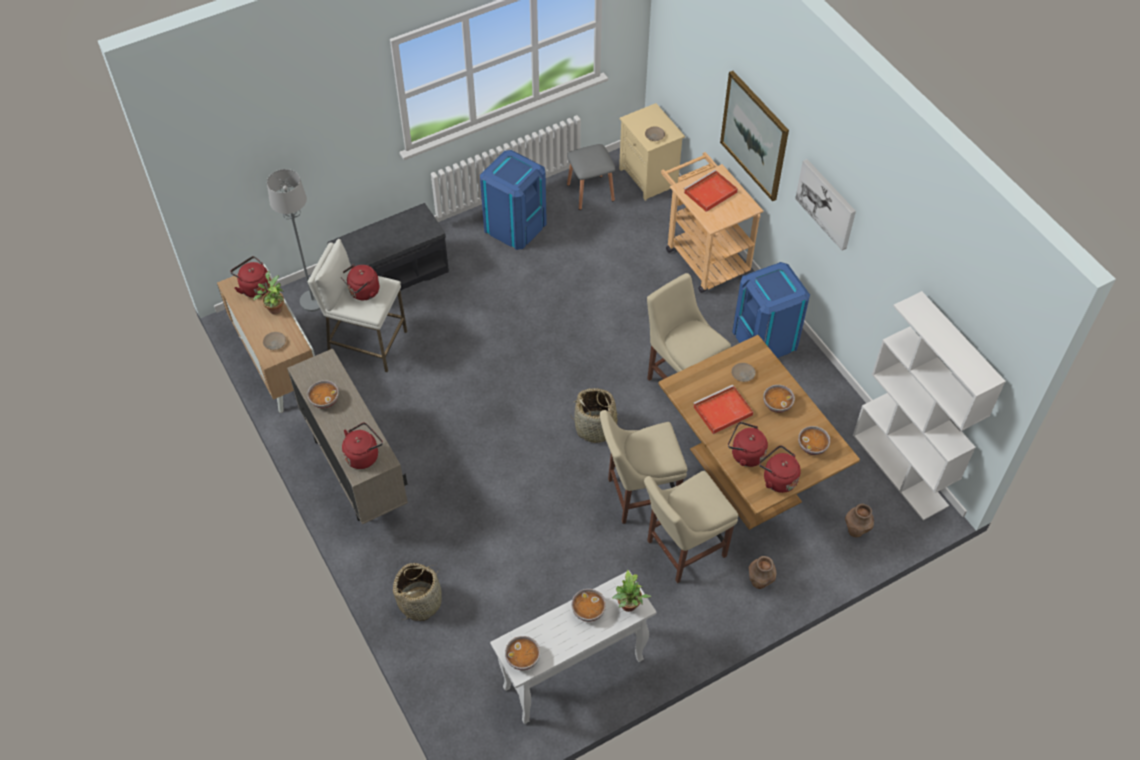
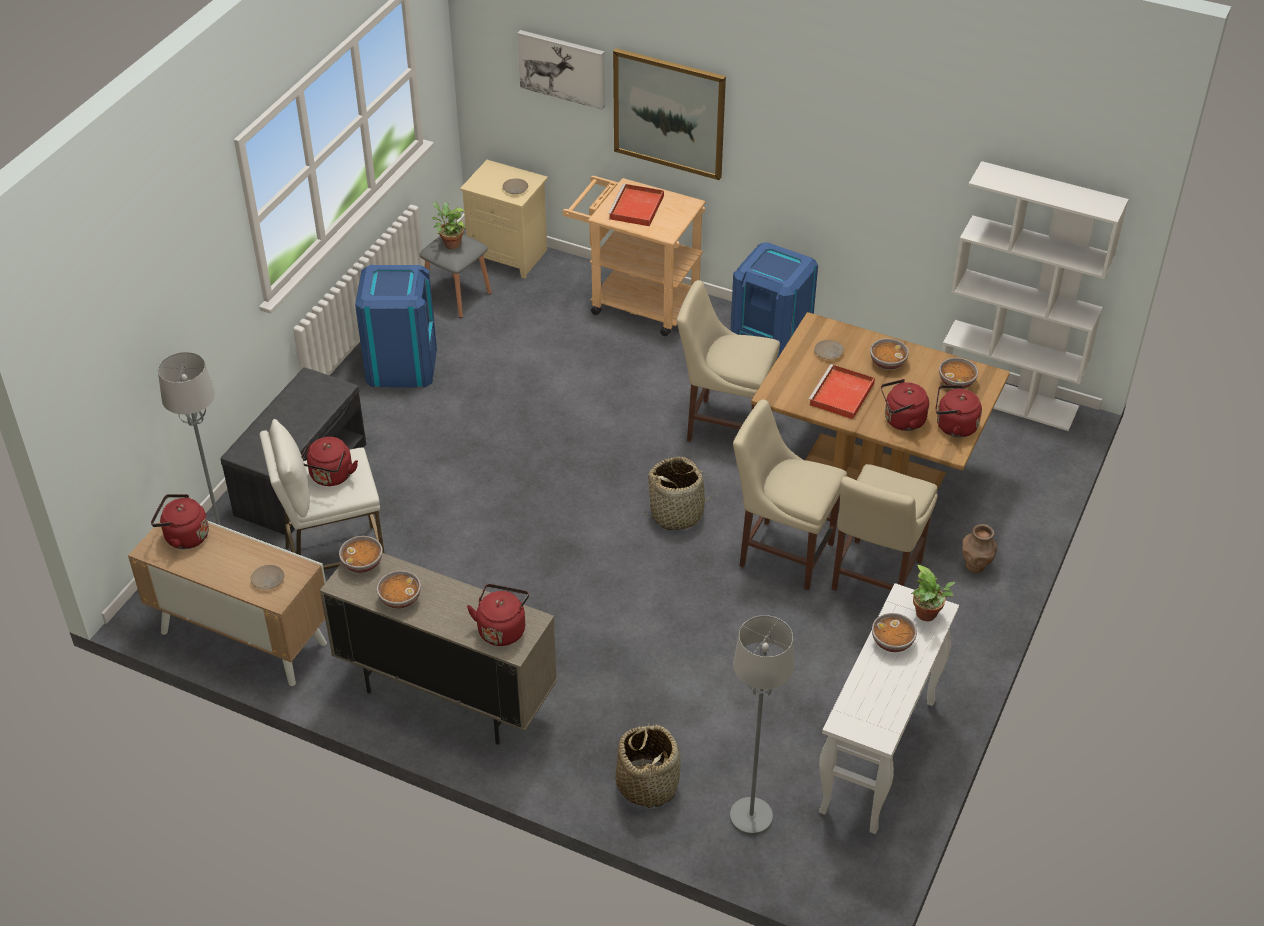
camera: 35 degrees left, 10 degrees down
potted plant [253,271,284,315] -> potted plant moved to [431,201,466,249]
bowl [505,636,540,670] -> bowl moved to [339,536,383,573]
beige chair [600,410,687,524] -> beige chair turned 75 degrees clockwise [733,399,847,590]
picture [795,159,856,250] -> picture moved to [517,30,605,110]
brown vase [845,504,874,538] -> none
none -> grey floor lamp [730,615,794,835]

